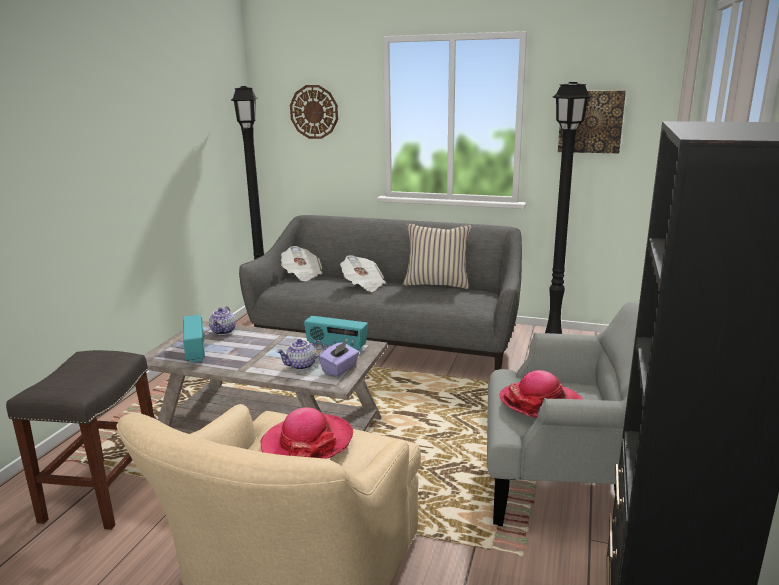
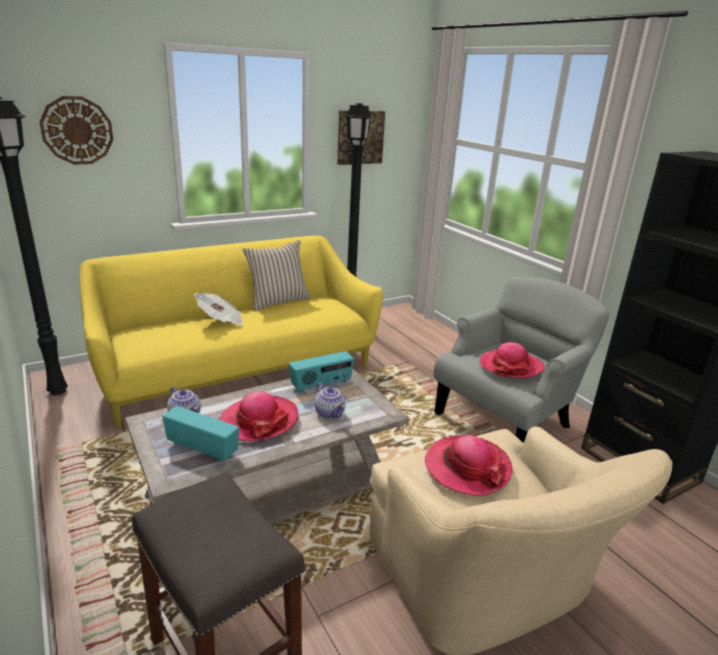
camera: 50 degrees left, 5 degrees up
grey sofa [239,215,522,370] -> yellow sofa [79,236,383,428]
teapot [277,339,324,370] -> teapot turned 45 degrees counterclockwise [315,383,345,419]
newspaper [281,246,322,281] -> none
purple tissue box [319,341,359,376] -> none
none -> hat [219,391,298,441]

